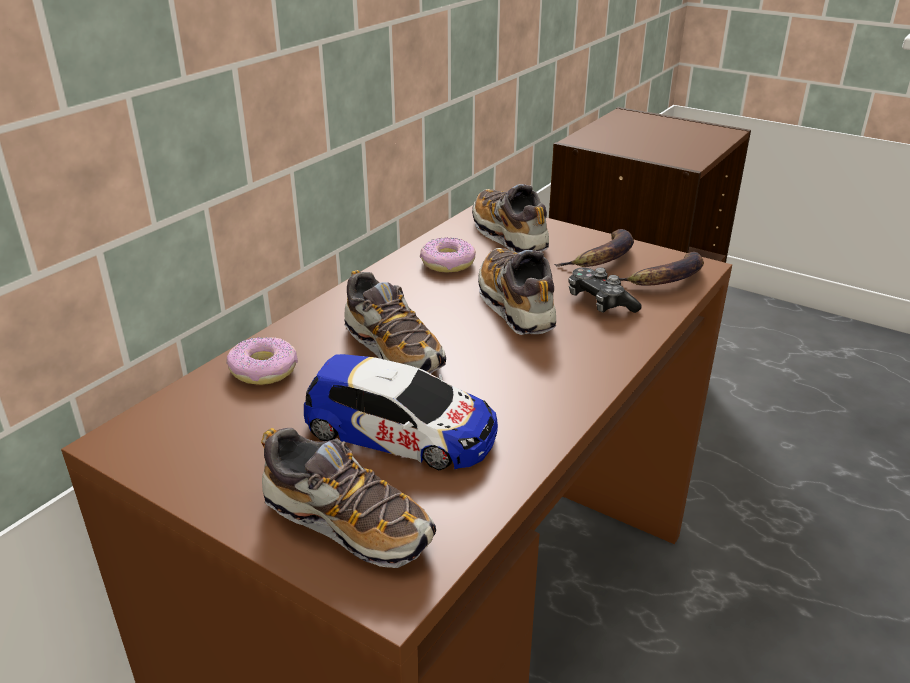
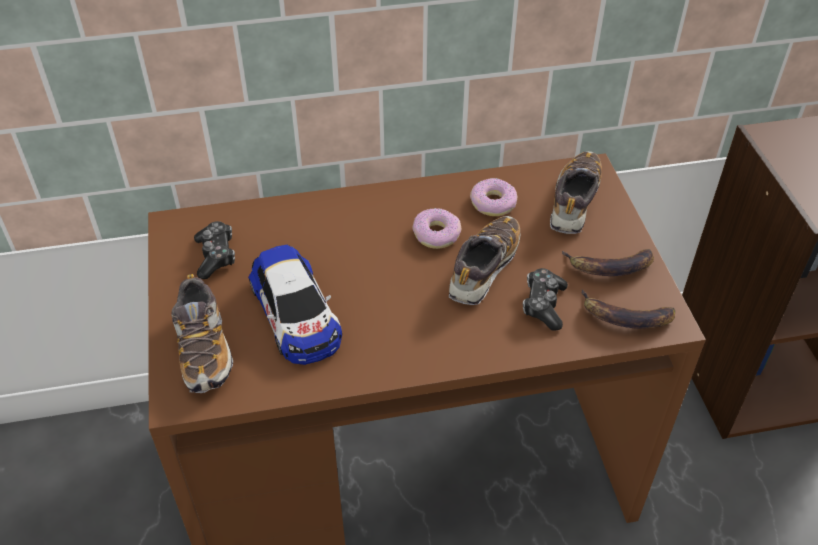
camera: 45 degrees right, 15 degrees up
donut [226,337,298,385] -> donut moved to [413,208,462,249]
shoe [344,270,446,374] -> none
none -> game controller [194,221,235,279]

